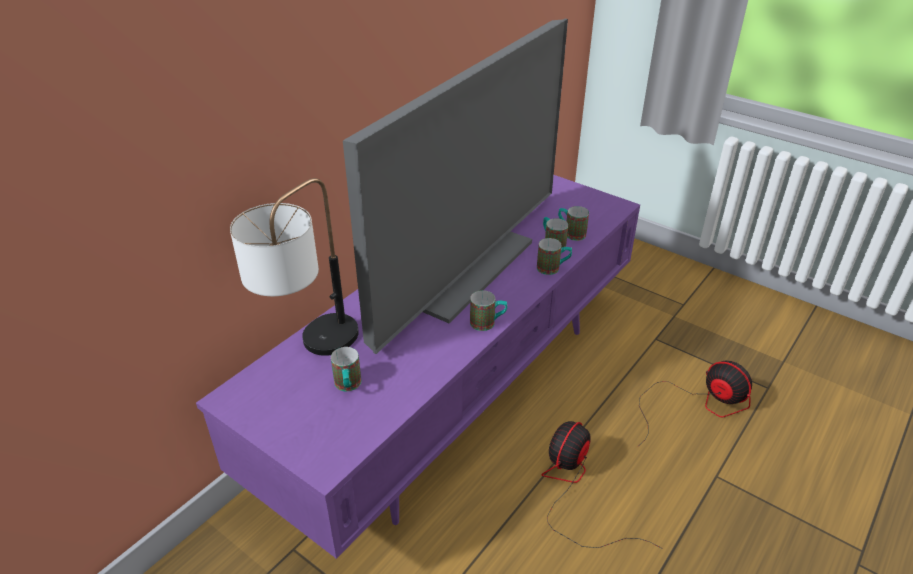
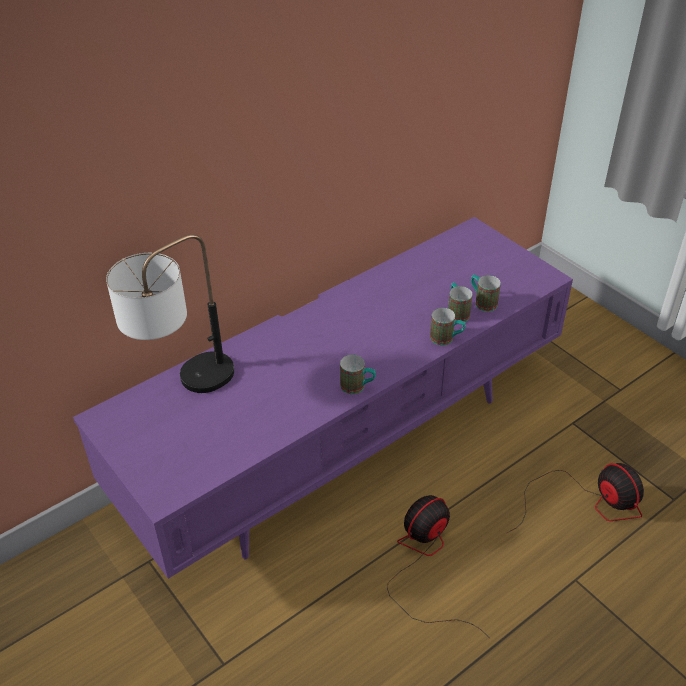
camera: 15 degrees right, 5 degrees up
mug [331,347,361,391] -> none
television [343,19,568,354] -> none

